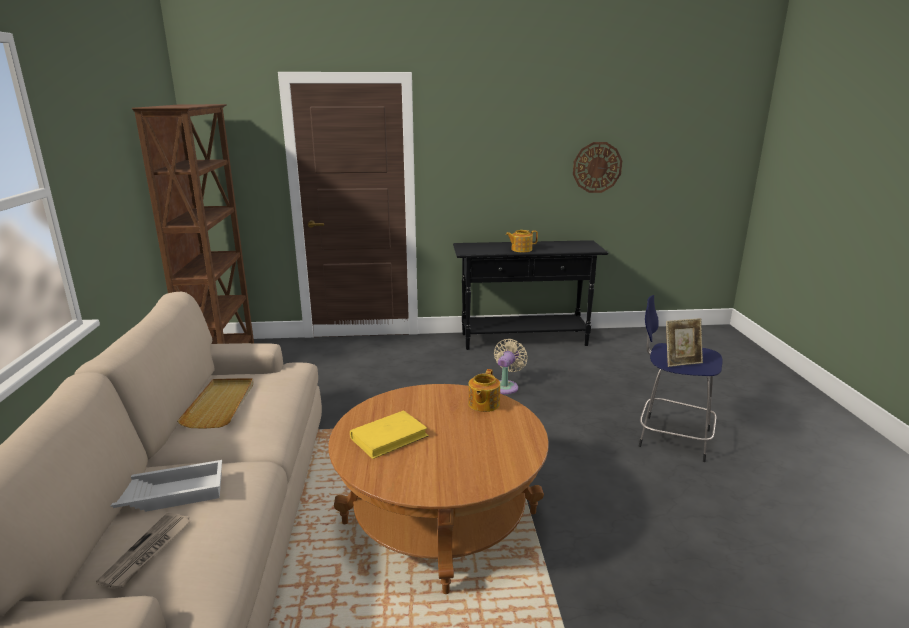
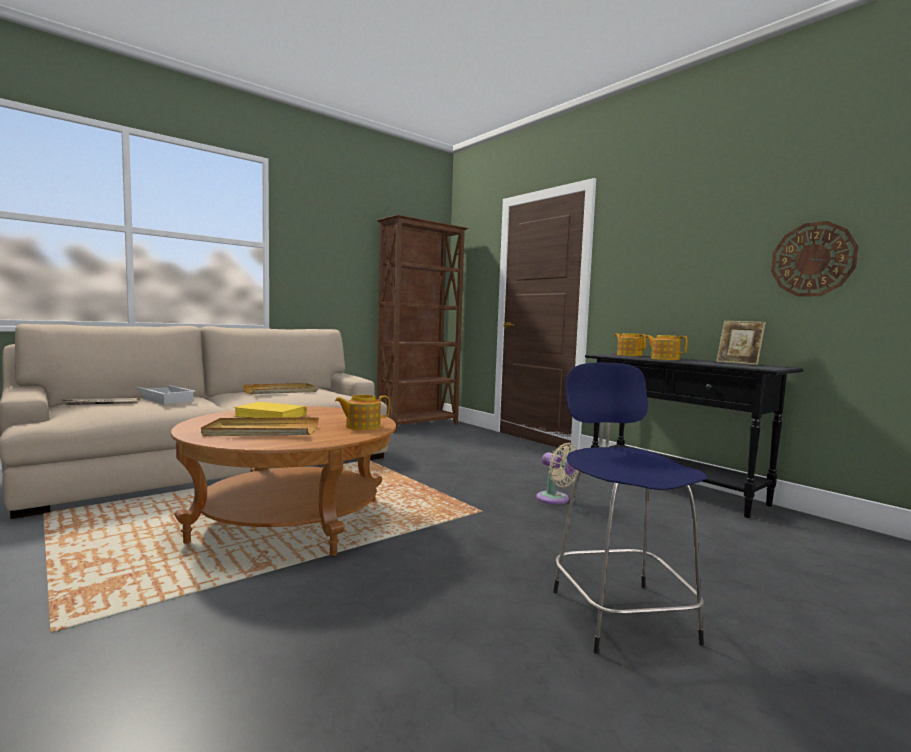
camera: 55 degrees right, 15 degrees down
beige fan [494,339,528,394] -> beige fan turned 60 degrees clockwise [536,443,579,504]
picture frame [666,318,703,367] -> picture frame moved to [716,321,766,365]
none -> beige tray [201,417,319,436]
none -> teapot [615,333,647,356]

